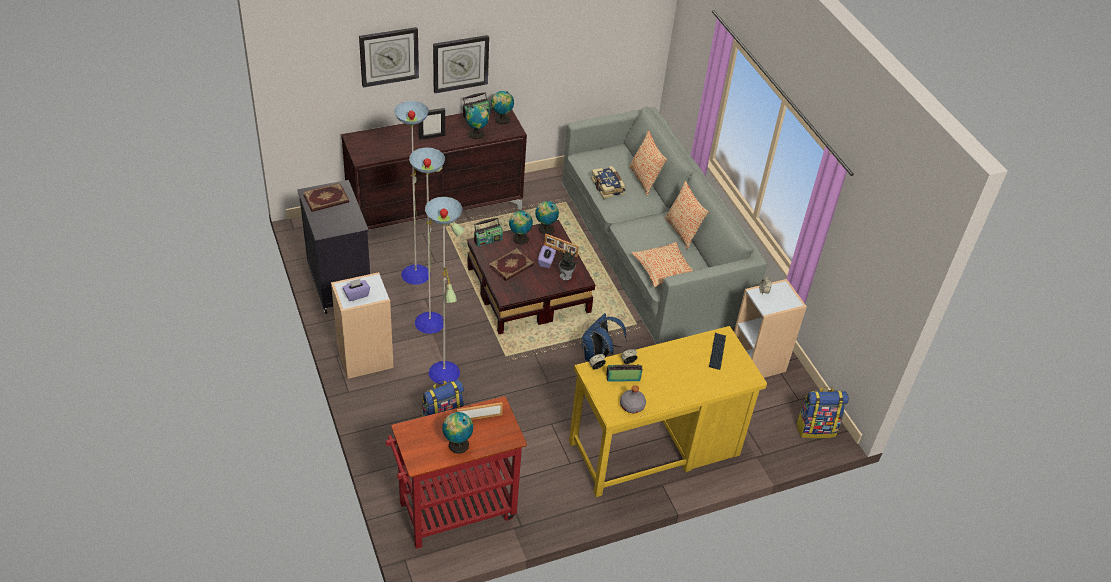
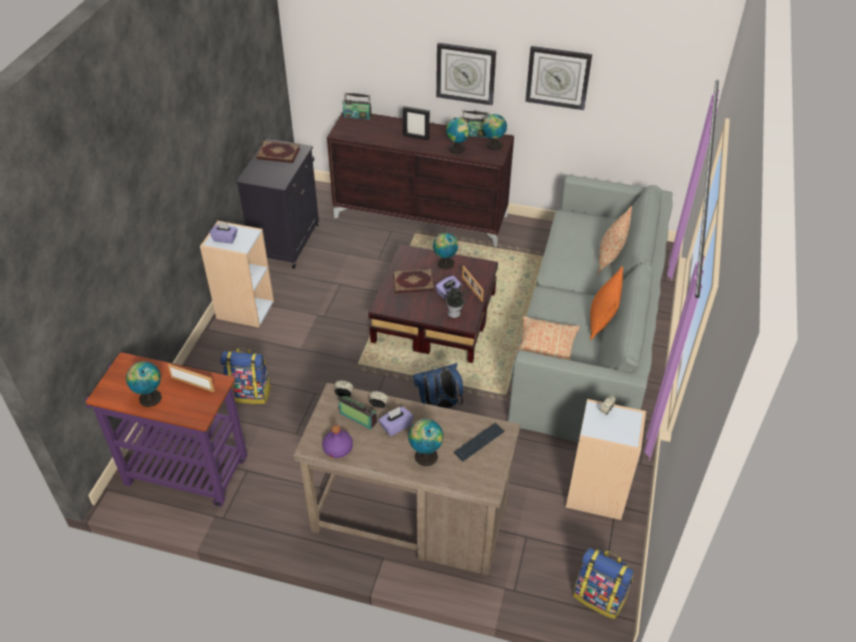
camera: 40 degrees right, 0 degrees up
wall clock [359,27,419,88] -> wall clock moved to [525,46,592,110]
red cart [386,396,527,549] -> purple cart [85,352,247,507]
floor lamp [394,101,464,385] -> none
radio [474,217,503,247] -> radio moved to [343,93,371,120]
globe [535,201,559,235] -> globe moved to [408,419,443,466]
yellow desk [569,326,767,497] -> brown desk [293,383,521,576]
book [591,166,626,199] -> none
grey bottle [620,385,646,413] -> purple bottle [322,425,353,458]
beige pillow [665,181,708,249] -> orange pillow [590,266,623,340]
none -> purple tissue box [379,407,413,436]

